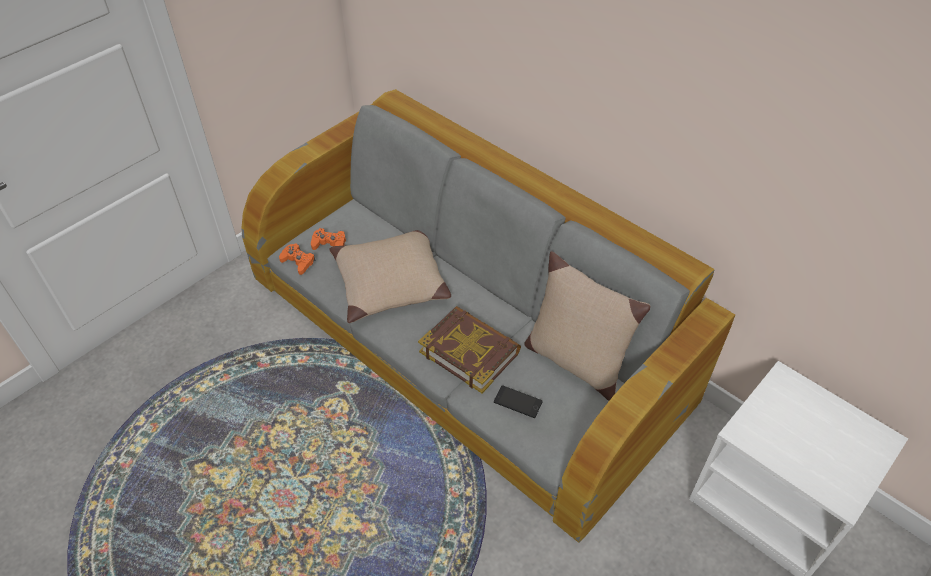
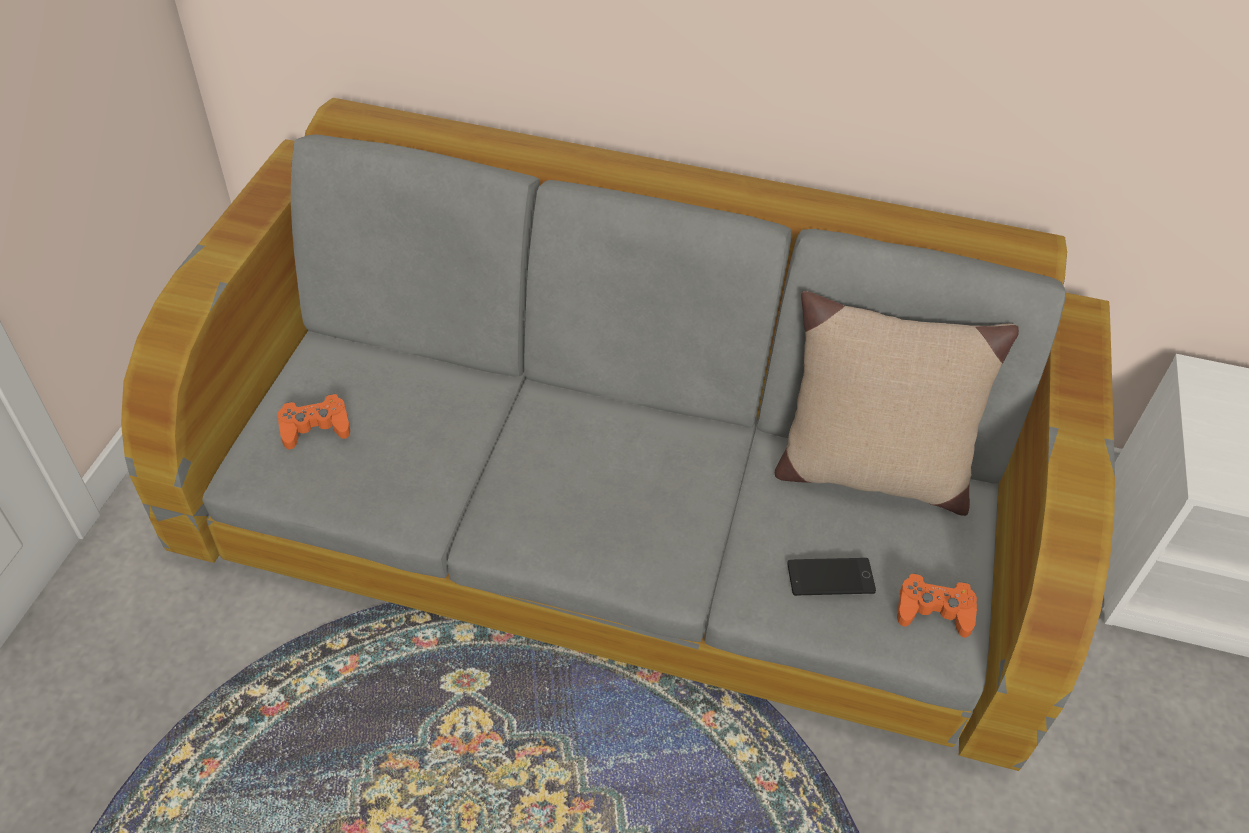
camera: 30 degrees left, 0 degrees up
orange game controller [279,243,315,275] -> orange game controller moved to [897,573,977,638]
beige pillow [329,230,451,323] -> none
book [418,306,521,393] -> none

